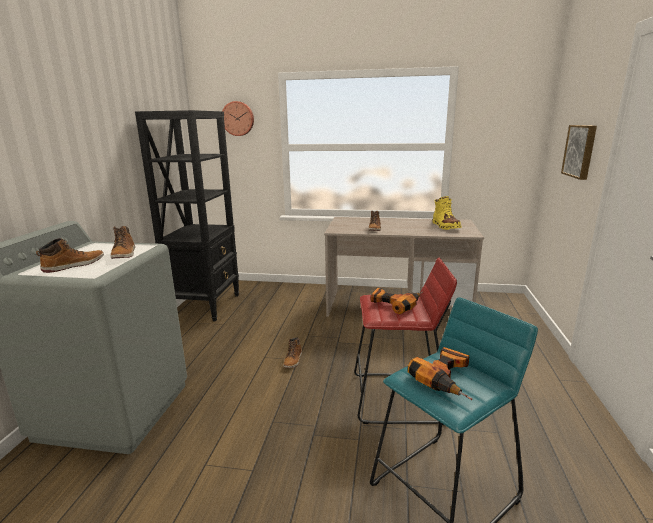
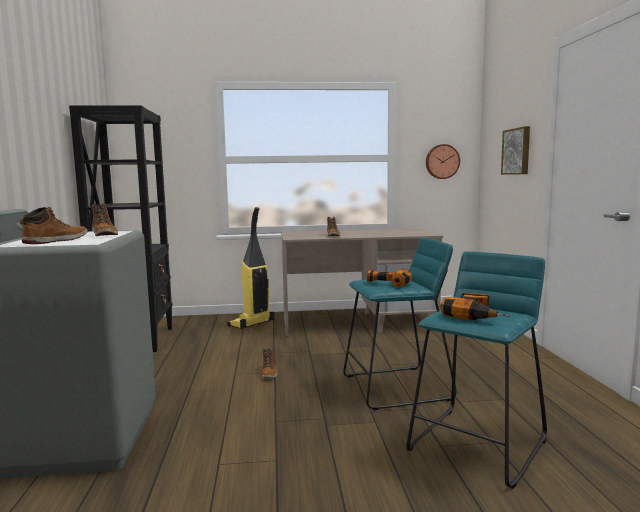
camera: 15 degrees left, 10 degrees down
wall clock [222,101,254,136] -> wall clock moved to [426,144,460,179]
red stool [354,258,457,425] -> turquoise stool [343,238,457,410]
yellow boot [433,196,461,230] -> none
none -> vacuum cleaner [227,207,274,329]

